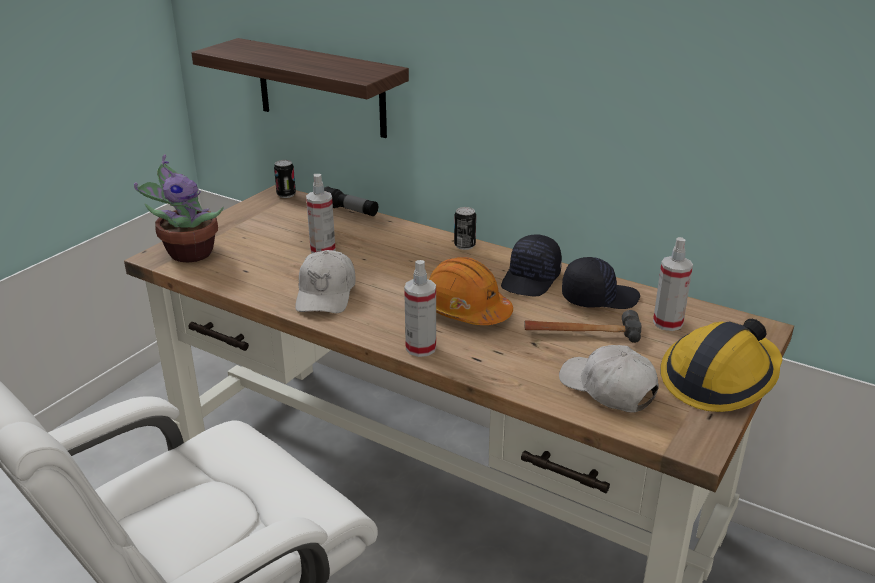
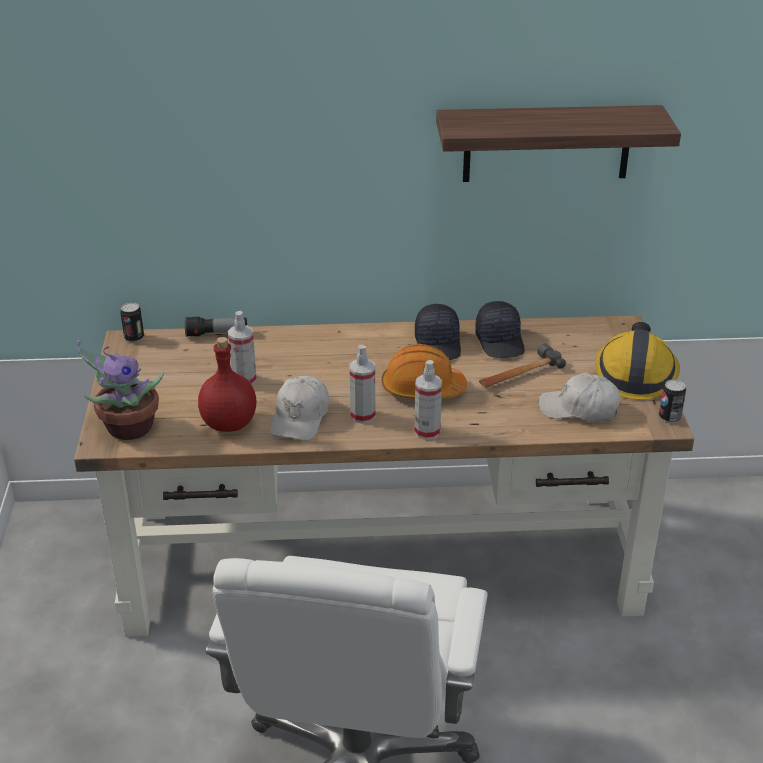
camera: 35 degrees left, 5 degrees up
shelf [191,38,409,138] -> shelf moved to [436,105,681,182]
white cap [295,250,355,313] -> white cap turned 45 degrees clockwise [269,376,329,441]
can [454,207,476,250] -> can moved to [659,380,686,423]
black cap [562,257,640,309] -> black cap turned 120 degrees clockwise [475,301,524,358]
spray bottle [653,237,693,331] -> spray bottle moved to [349,345,375,424]
none -> red bottle [198,337,256,432]

